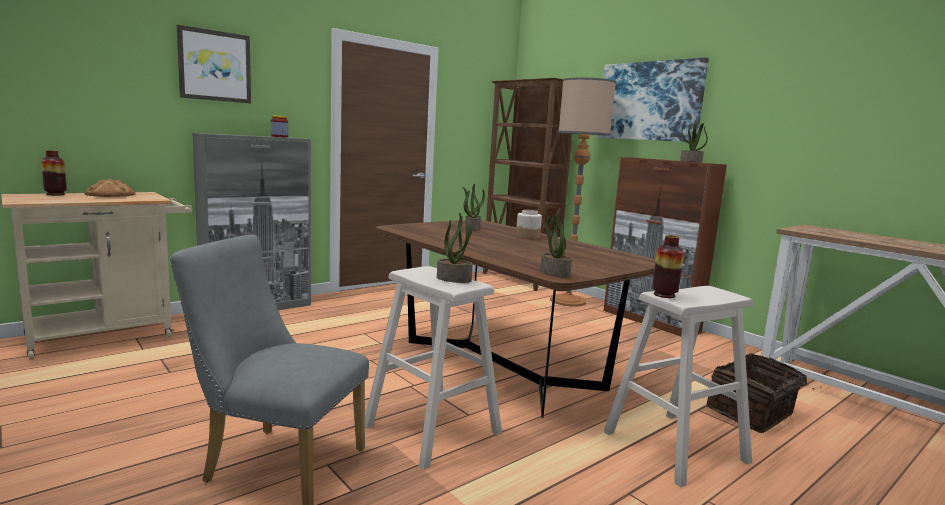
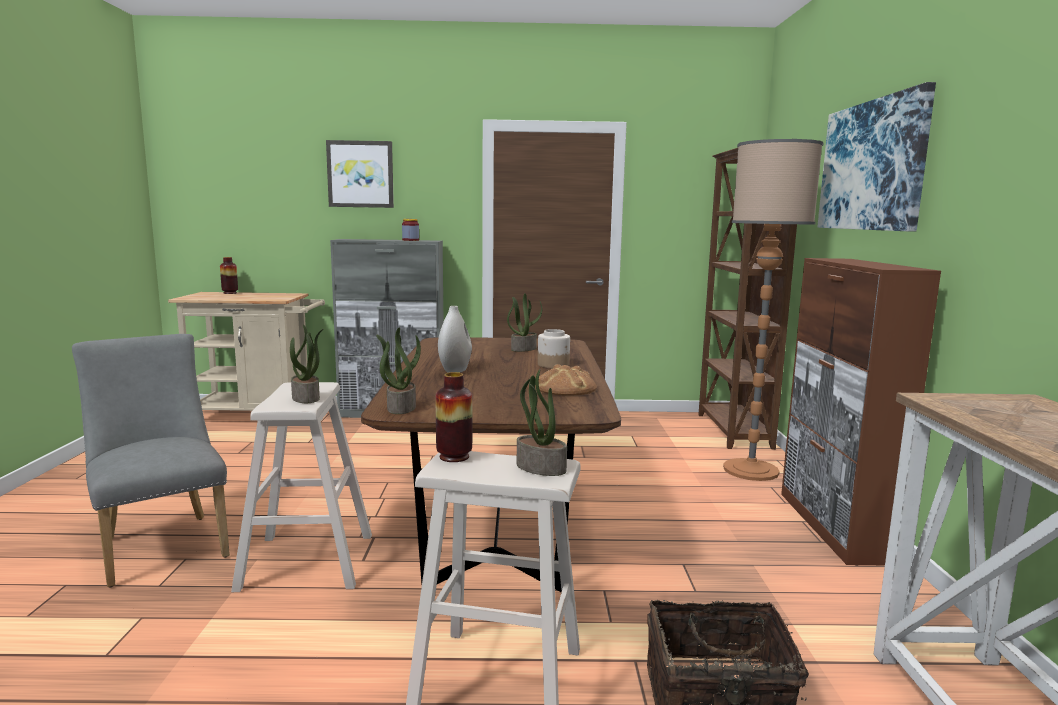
camera: 40 degrees right, 0 degrees up
bread [84,179,135,197] -> bread moved to [535,364,597,396]
potted plant [680,120,708,163] -> potted plant moved to [517,369,567,476]
none -> white vase [438,306,472,373]

